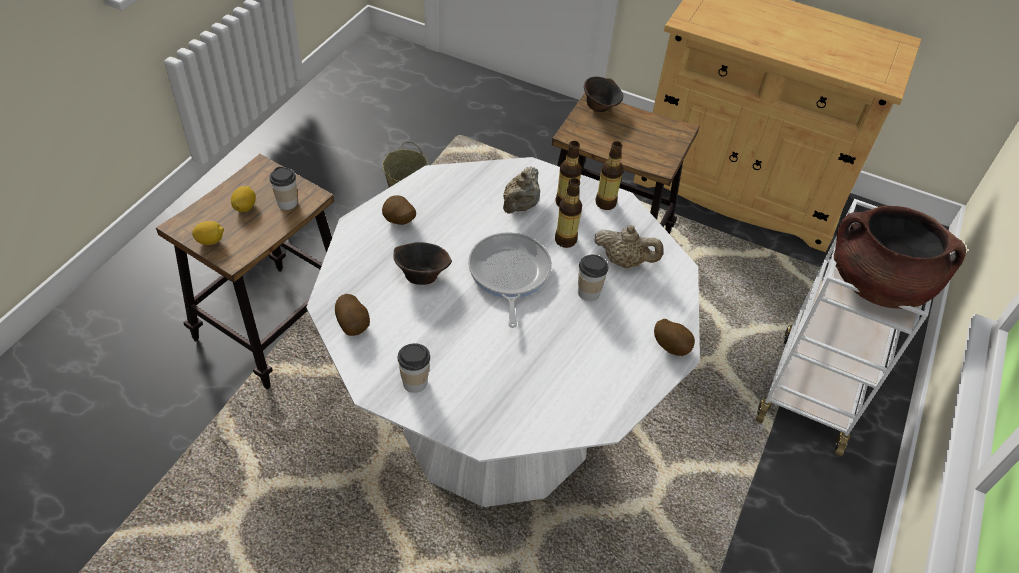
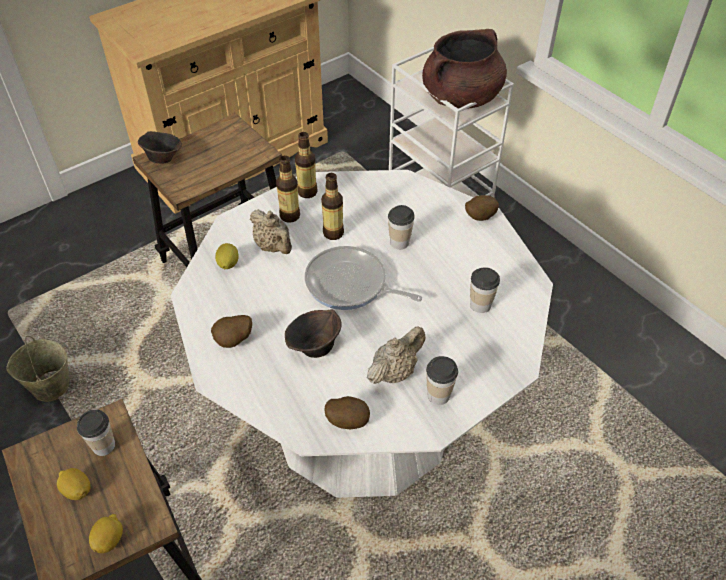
camera: 60 degrees left, 0 degrees up
beige teapot [594,225,663,268] -> beige teapot moved to [367,326,425,384]
none -> lemon [215,243,239,269]
none -> cup [470,267,500,313]

